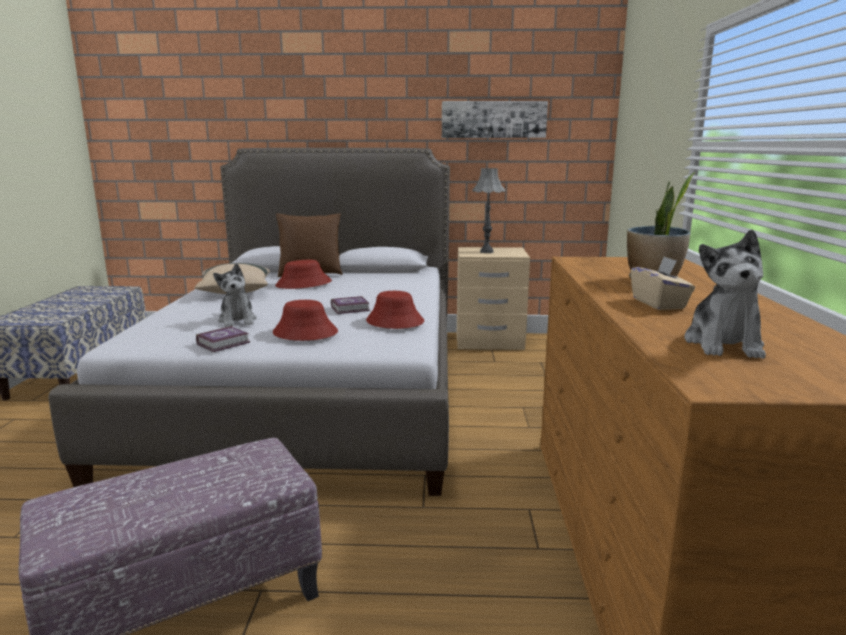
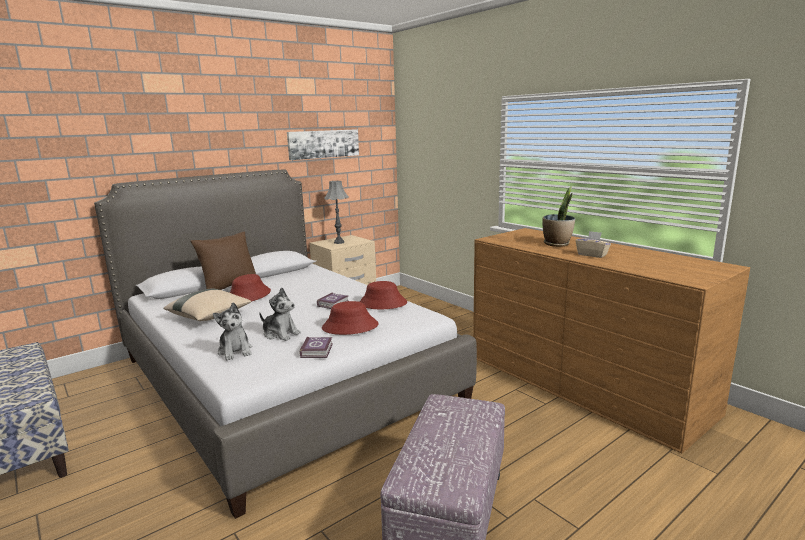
camera: 40 degrees left, 0 degrees up
plush toy [684,230,766,359] -> plush toy moved to [213,302,252,361]

